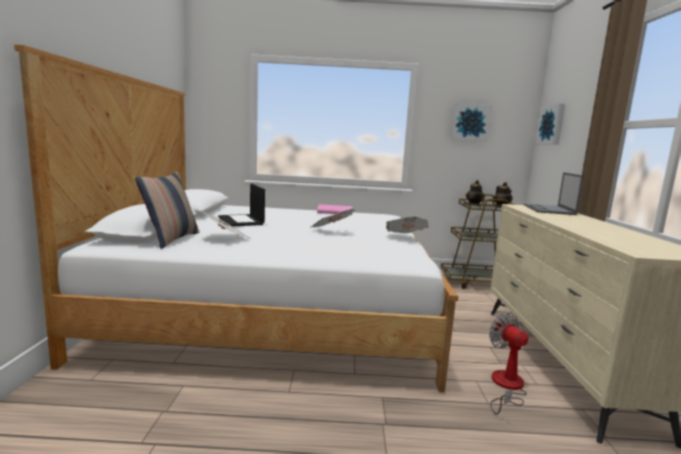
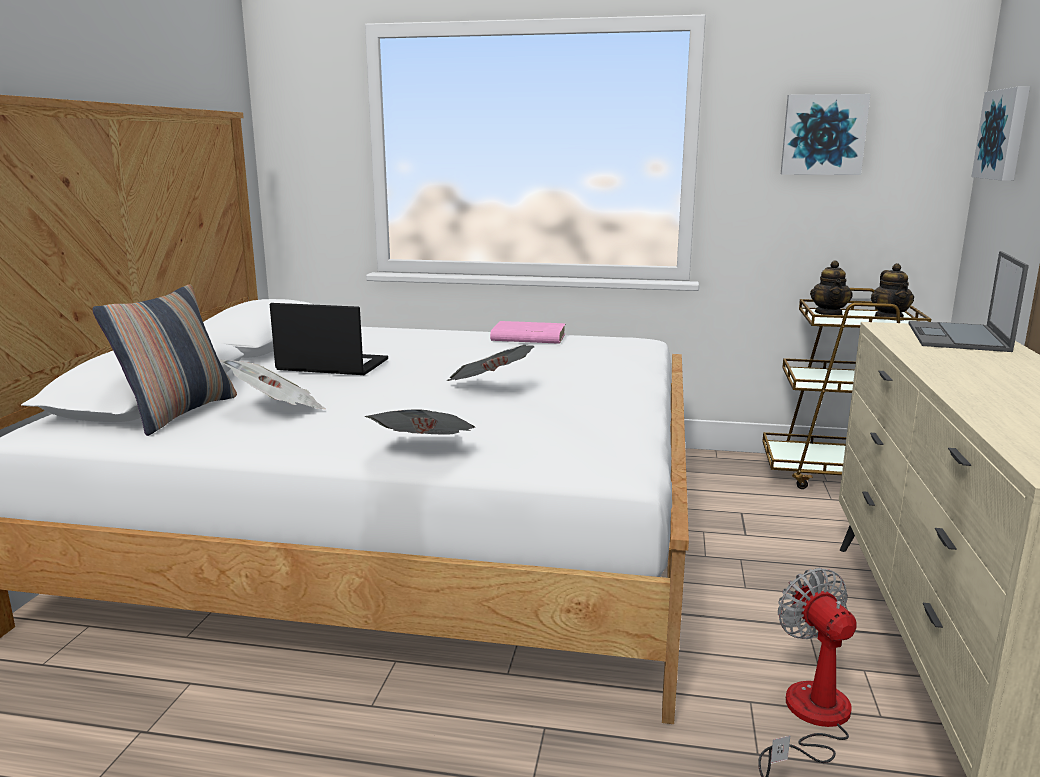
camera: 10 degrees right, 5 degrees up
laptop [218,183,265,226] -> laptop turned 120 degrees clockwise [270,303,388,375]
newspaper [386,217,429,233] -> newspaper moved to [365,409,475,435]

